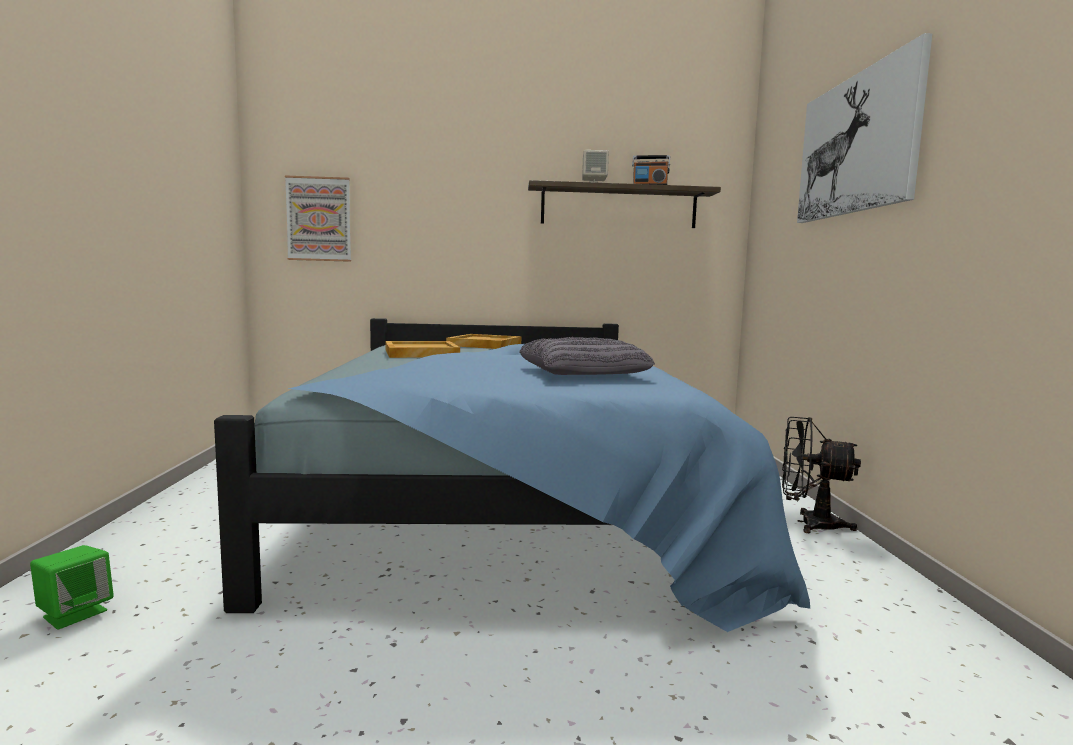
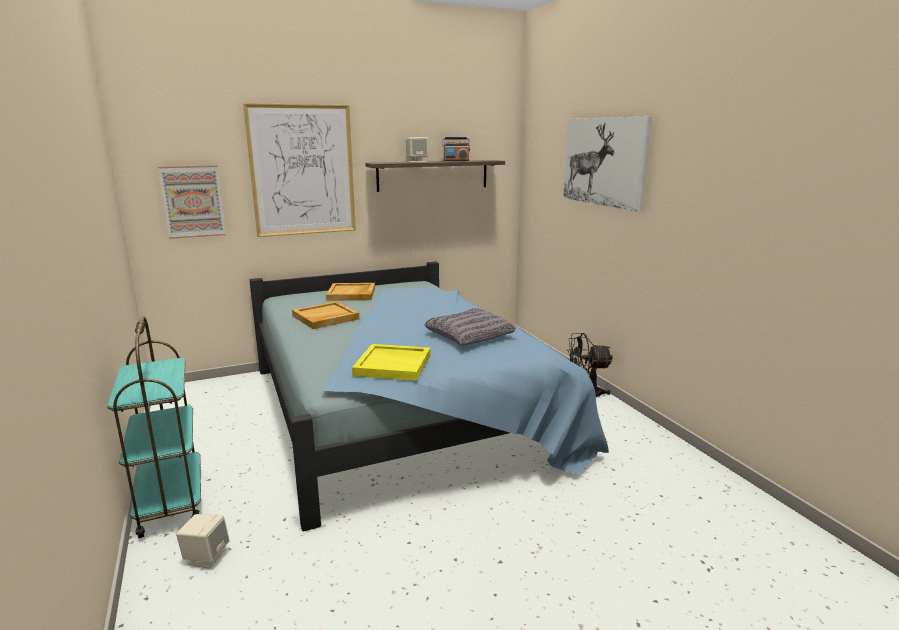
camera: 20 degrees left, 10 degrees up
green speaker [30,545,114,630] -> beige speaker [176,514,230,569]
none -> turquoise cart [107,316,201,538]
none -> picture [243,103,356,237]
none -> yellow tray [352,344,430,381]

